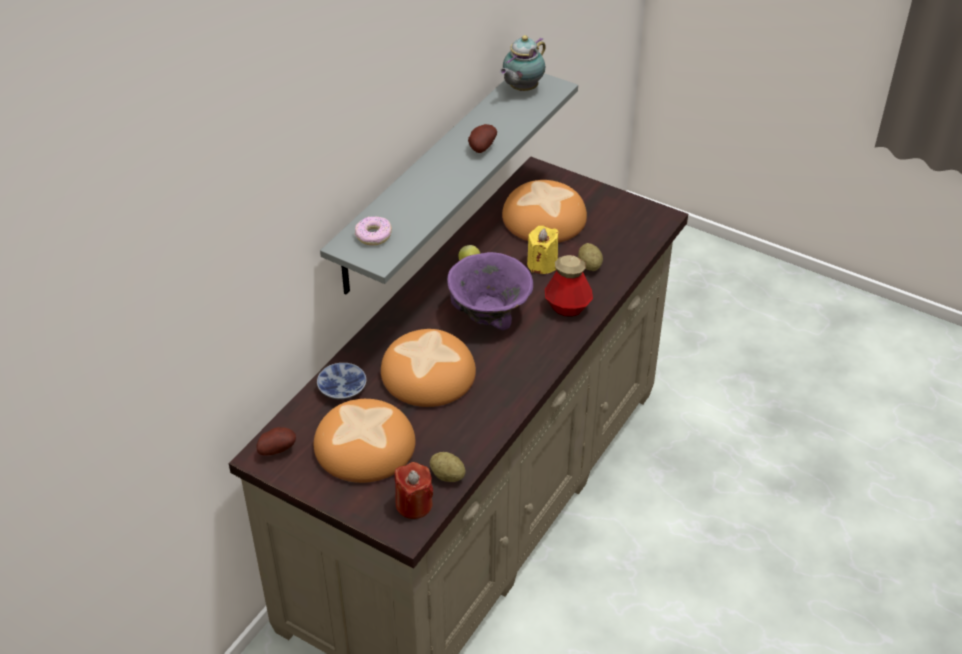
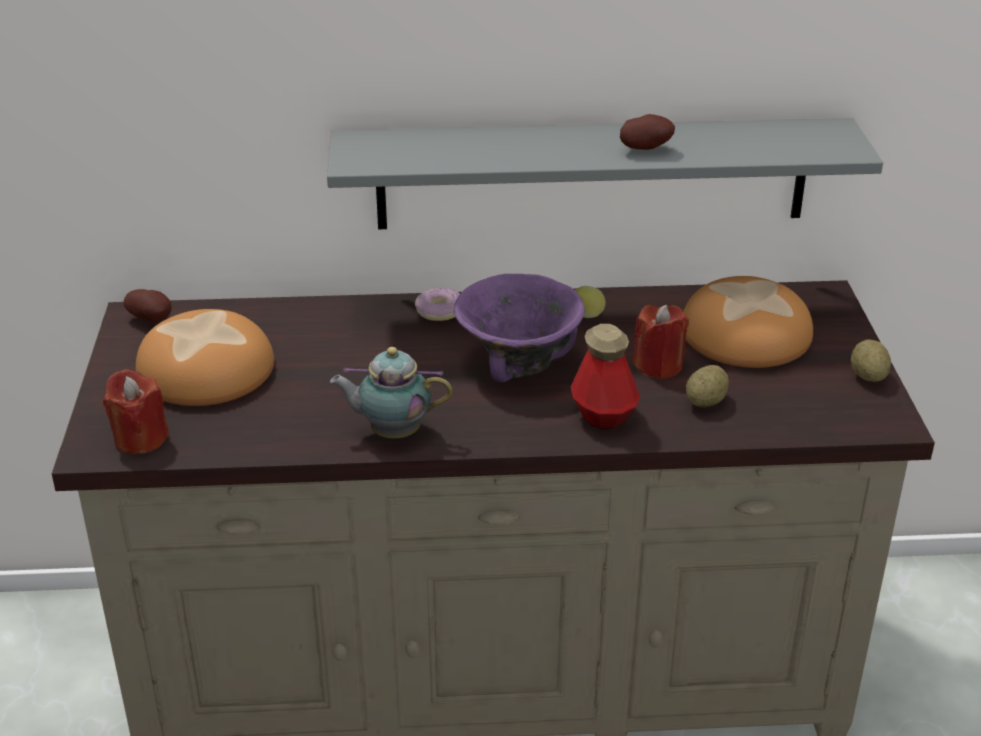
camera: 55 degrees right, 10 degrees down
bowl [317,363,366,399] -> none
donut [355,216,392,246] -> donut moved to [415,288,460,321]
bread [381,329,476,407] -> none
potato [430,452,465,482] -> potato moved to [851,339,891,382]
teapot [500,35,546,91] -> teapot moved to [330,347,453,438]
yellow candle [527,226,559,274] -> red candle [633,305,689,379]

